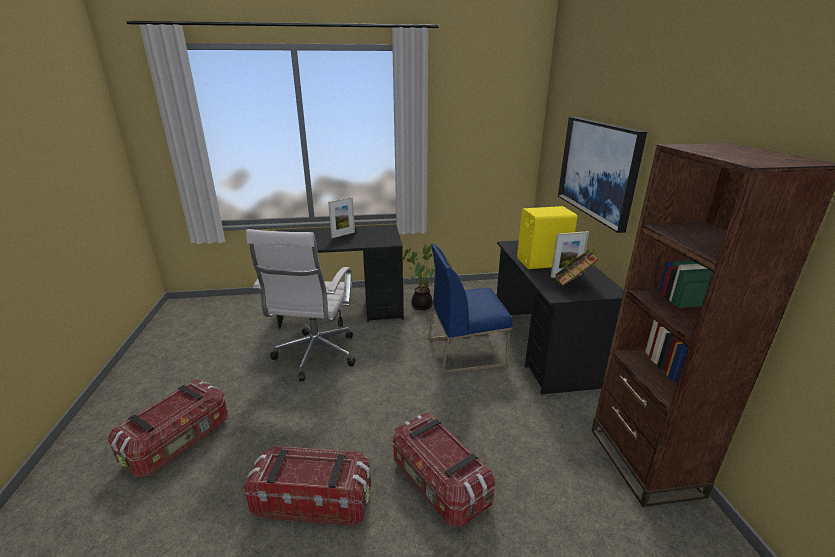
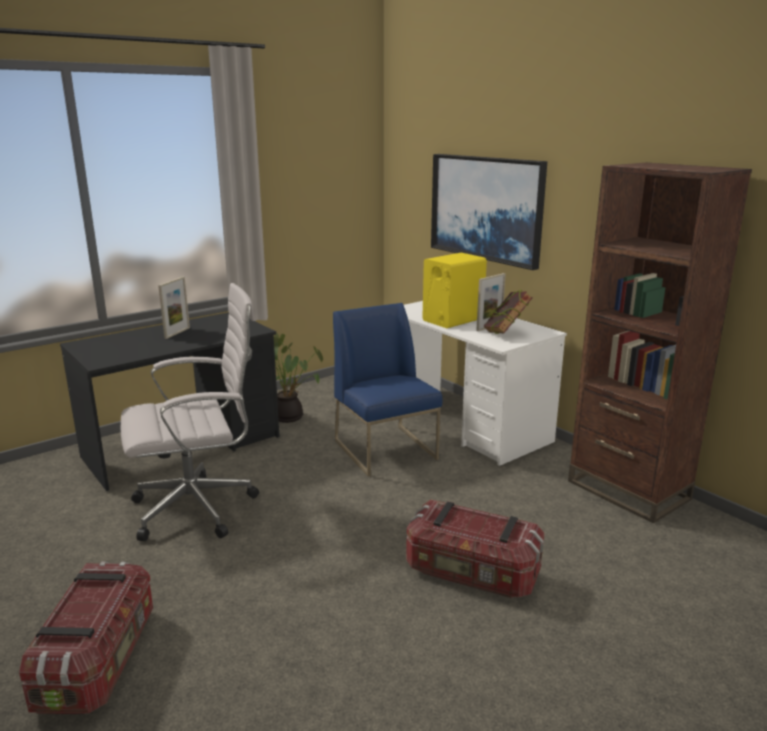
camera: 30 degrees left, 5 degrees down
storage box [244,446,371,526] -> none
white office chair [246,229,356,381] -> white office chair turned 90 degrees counterclockwise [121,283,259,541]
blue chair [428,243,512,374] -> blue chair turned 105 degrees clockwise [333,303,442,477]
black desk [497,240,624,395] -> white desk [404,301,567,466]

